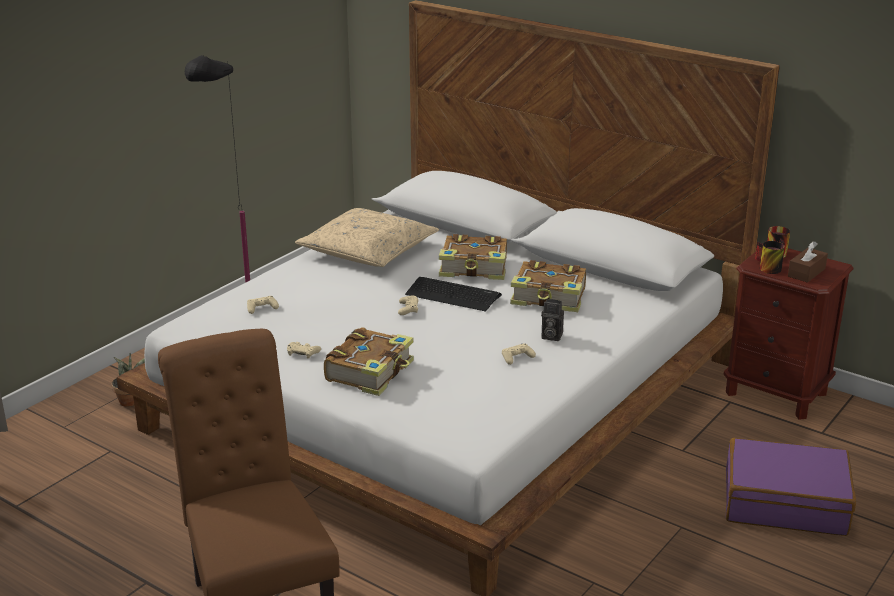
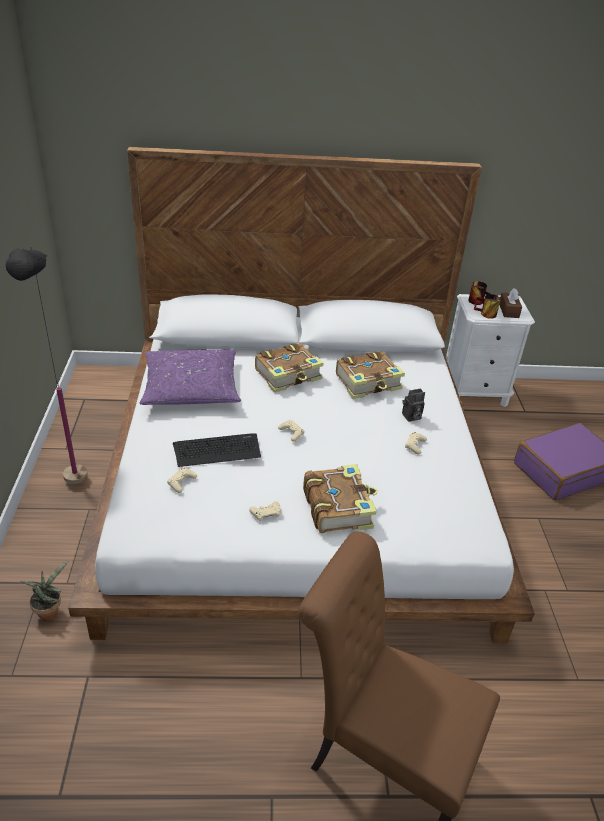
camera: 40 degrees left, 10 degrees up
beige pillow [295,208,439,267] -> purple pillow [140,349,241,405]
keyboard [405,277,502,312] -> keyboard moved to [173,433,261,467]
brown nightstand [724,247,854,420] -> white nightstand [446,294,535,407]

